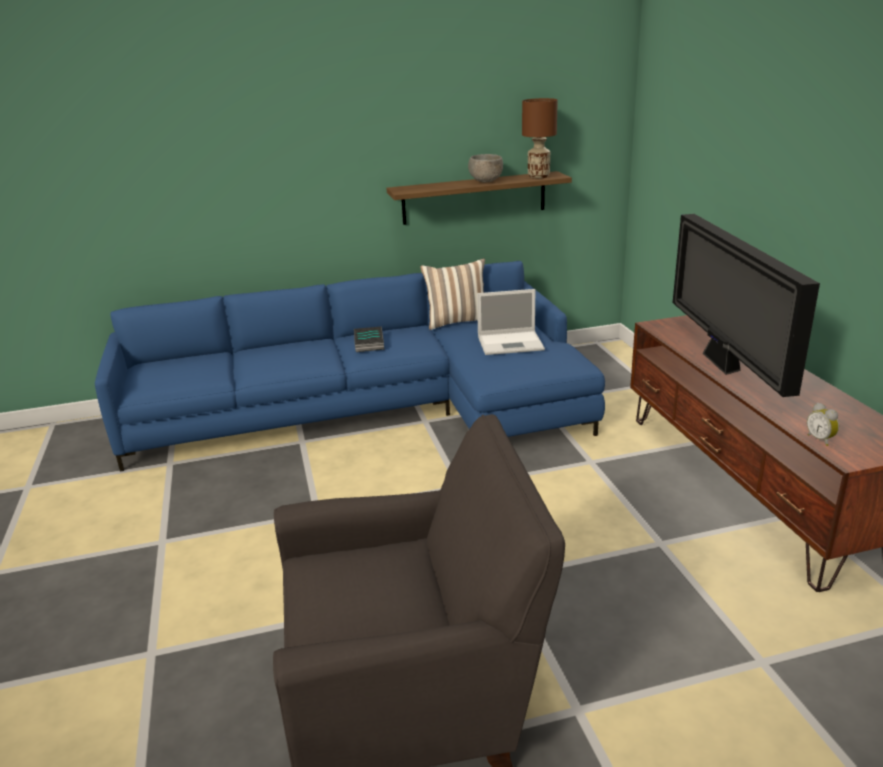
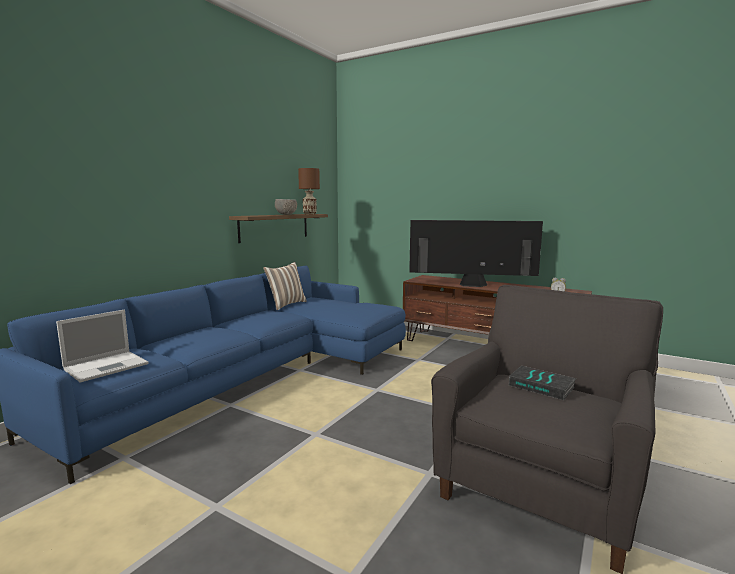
camera: 45 degrees left, 15 degrees down
book [354,326,384,352] -> book moved to [509,366,576,400]
laptop [477,289,545,355] -> laptop moved to [56,310,149,382]
television [673,214,820,397] -> television turned 150 degrees clockwise [409,220,543,287]

